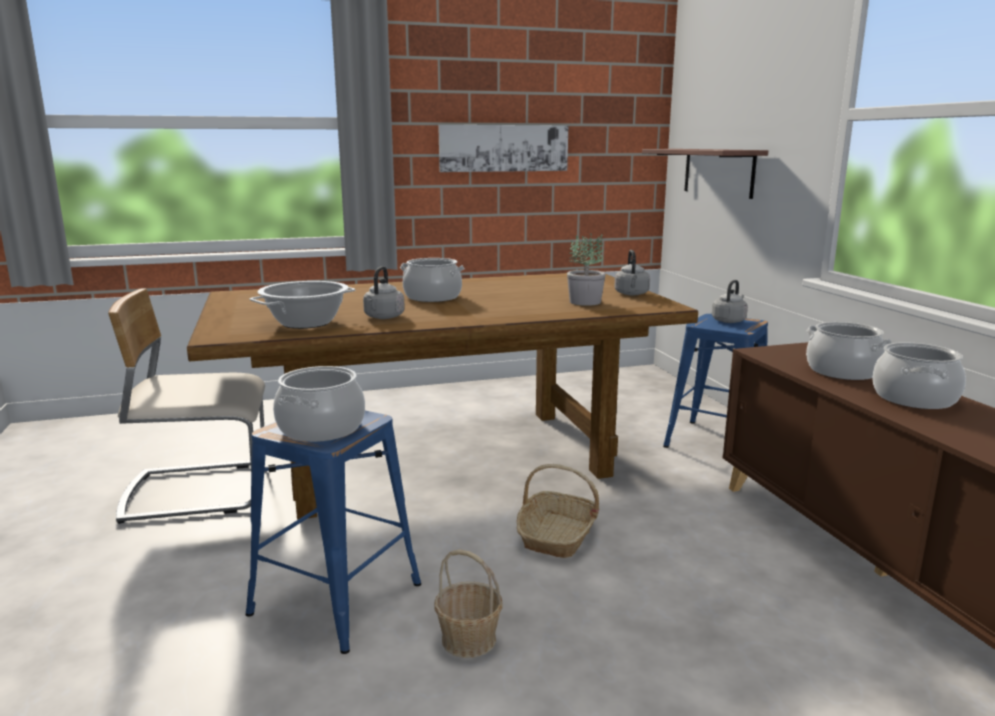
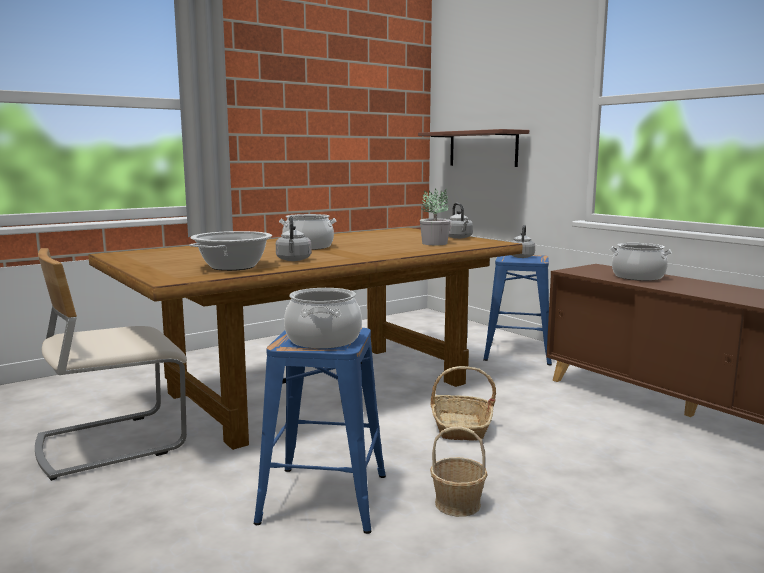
camera: 20 degrees left, 5 degrees down
picture [438,125,568,172] -> none
cooking pot [872,342,966,409] -> none

